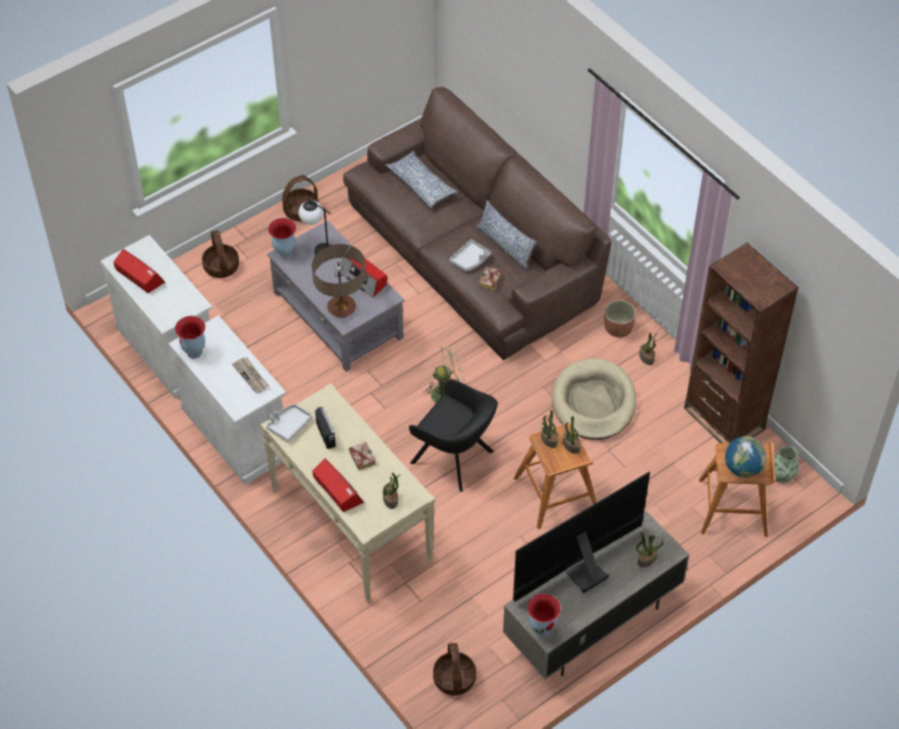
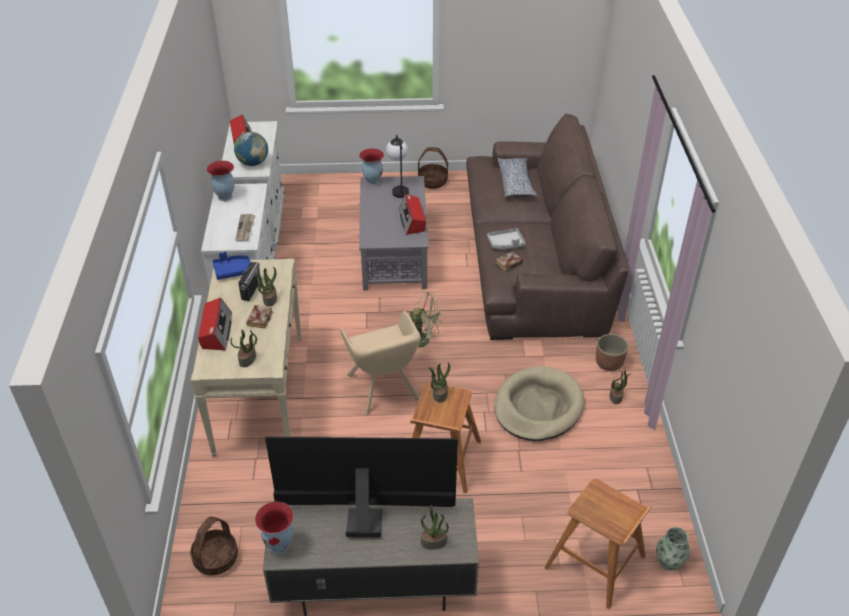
camera: 35 degrees right, 10 degrees down
basket [202,230,239,278] -> none
grey tray [266,404,312,442] -> blue tray [212,252,251,280]
table lamp [312,244,366,318] -> none
black armchair [409,379,498,492] -> beige armchair [340,311,421,416]
pillow [476,200,537,271] -> none
potted plant [563,416,581,454] -> potted plant moved to [254,267,277,307]
brown bookcase [684,243,799,443] -> none
globe [725,436,767,477] -> globe moved to [234,132,268,166]

